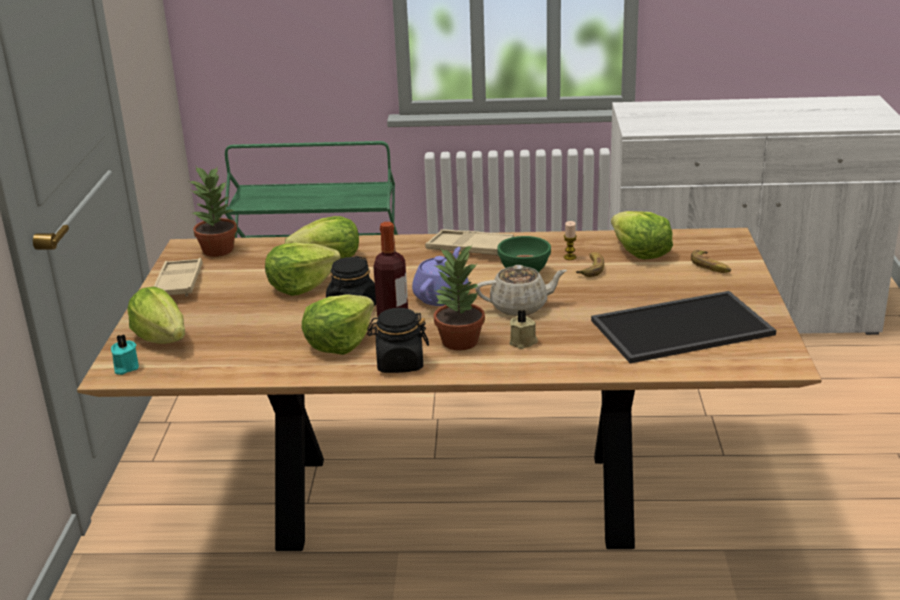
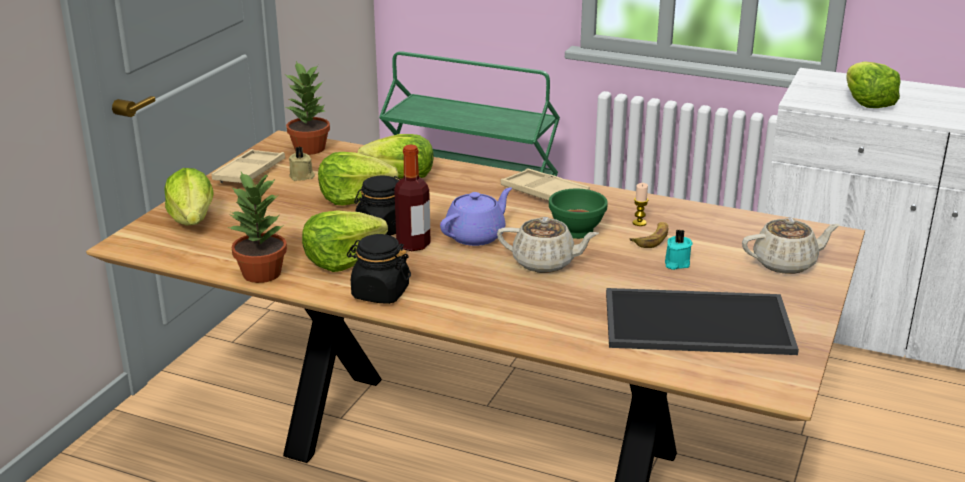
camera: 20 degrees right, 0 degrees up
turquoise candle [111,335,139,375] -> turquoise candle moved to [665,229,693,270]
potted plant [434,244,485,351] -> potted plant moved to [227,172,287,283]
beige candle [509,310,538,349] -> beige candle moved to [289,147,315,181]
lettuce [611,211,673,260] -> lettuce moved to [846,61,901,108]
banana [691,250,731,273] -> beige teapot [742,218,840,274]

